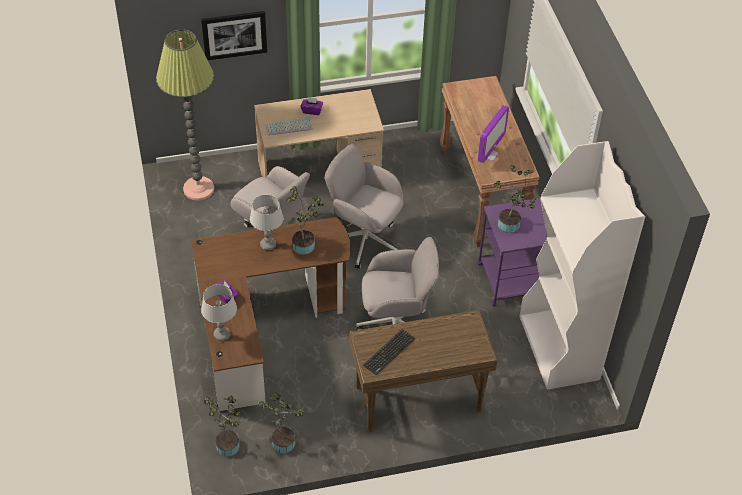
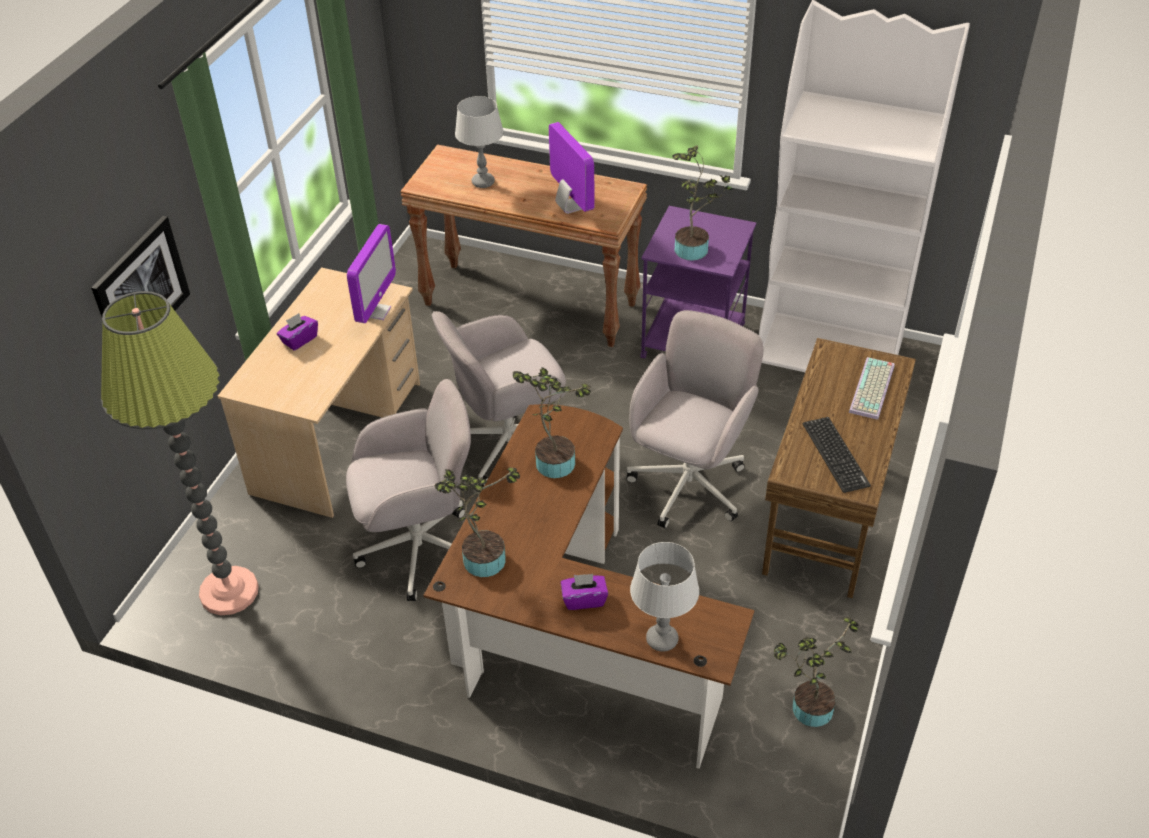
camera: 55 degrees left, 5 degrees down
potted plant [204,395,240,457] -> potted plant moved to [435,467,520,577]
grey table lamp [250,195,284,250] -> grey table lamp moved to [455,96,504,188]
keyboard [266,117,313,135] -> keyboard moved to [849,357,895,420]
none -> monitor [347,224,396,323]

